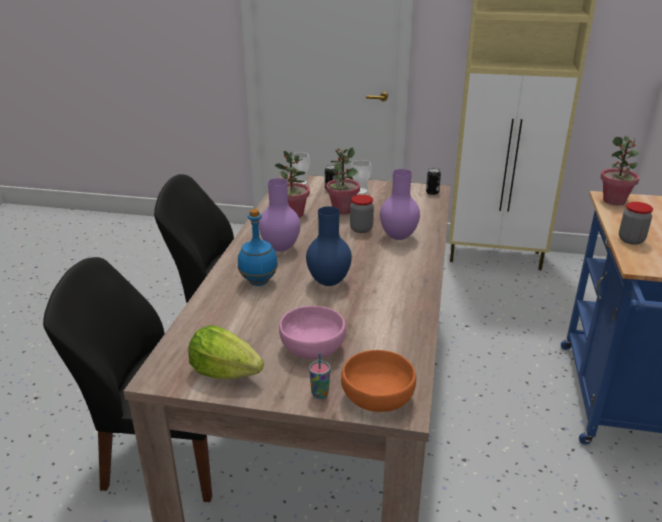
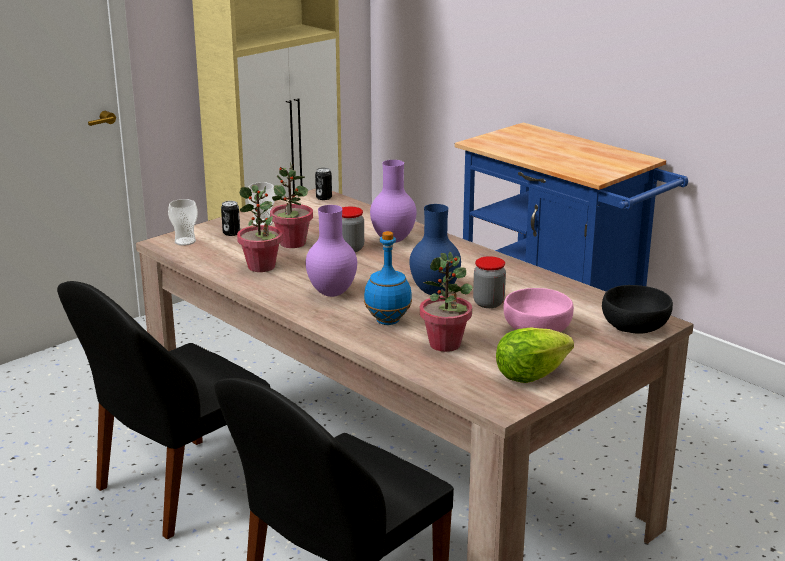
camera: 55 degrees left, 5 degrees down
cup [309,353,330,399] -> none
orange bowl [341,350,416,412] -> black bowl [602,285,673,334]
potted plant [600,136,640,205] -> potted plant moved to [419,252,473,352]
jar [619,202,653,245] -> jar moved to [473,256,506,308]

